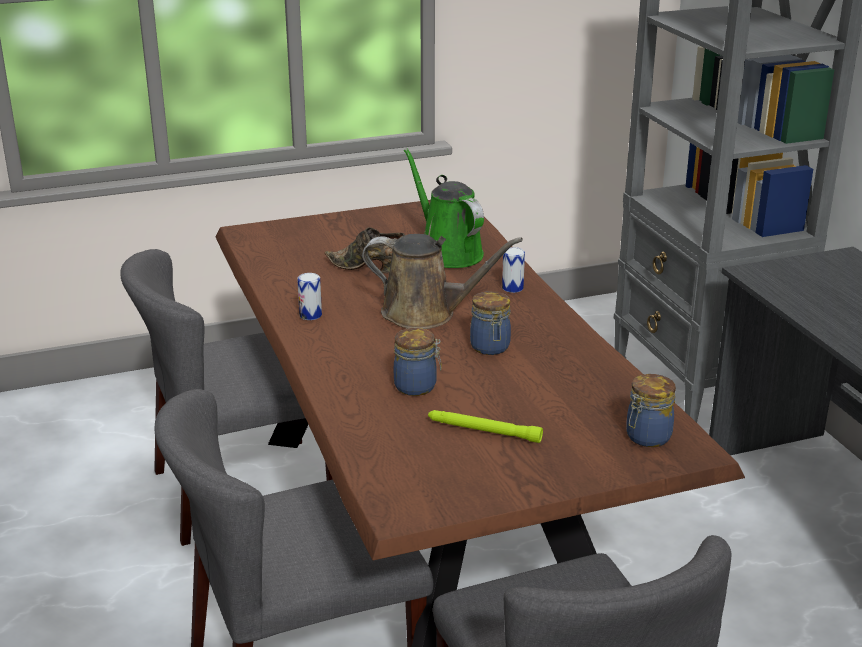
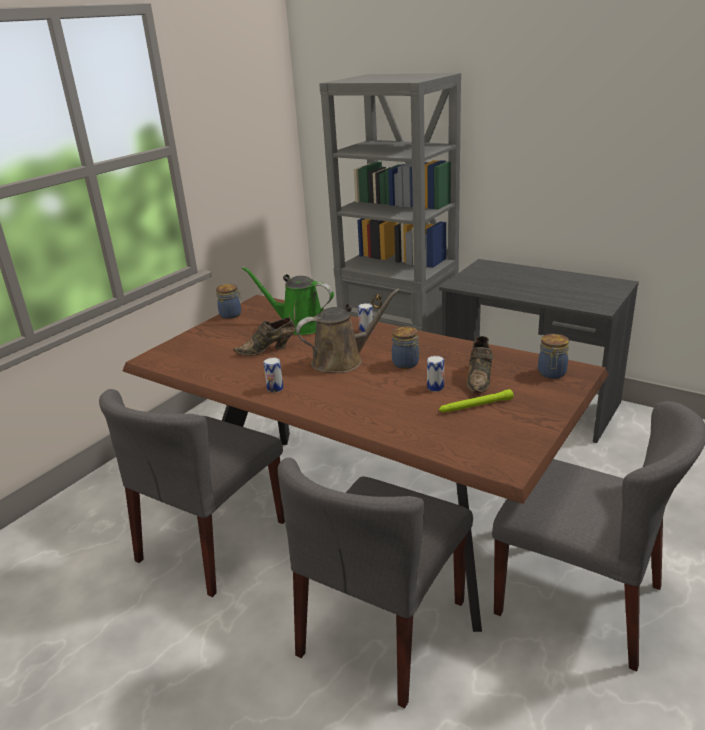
camera: 35 degrees left, 0 degrees up
jar [394,328,442,396] -> jar moved to [216,284,242,319]
none -> can [427,356,444,391]
none -> brown shoe [466,336,494,393]

